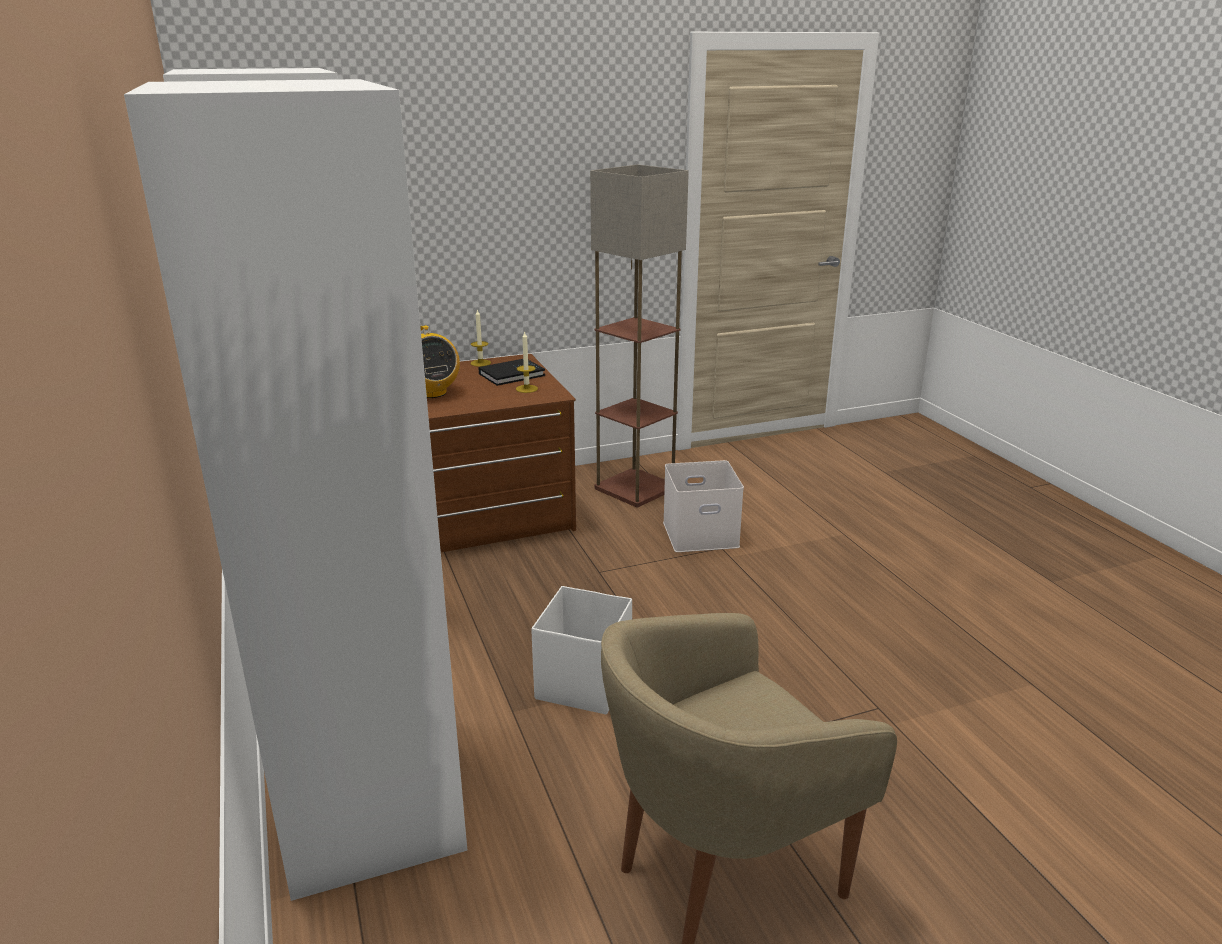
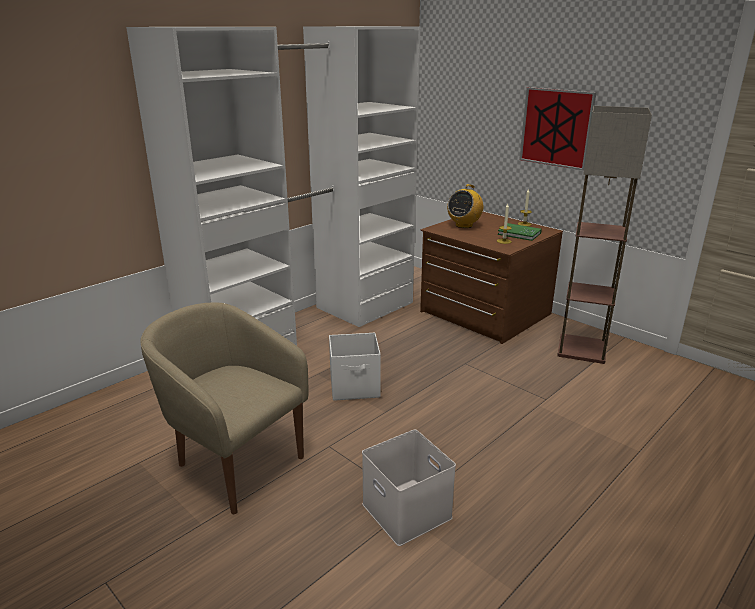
camera: 65 degrees right, 0 degrees up
black book [478,359,545,386] -> green book [498,223,542,241]
white storage box [663,460,744,552] -> white storage box moved to [362,429,456,546]
none -> picture [519,87,596,170]

